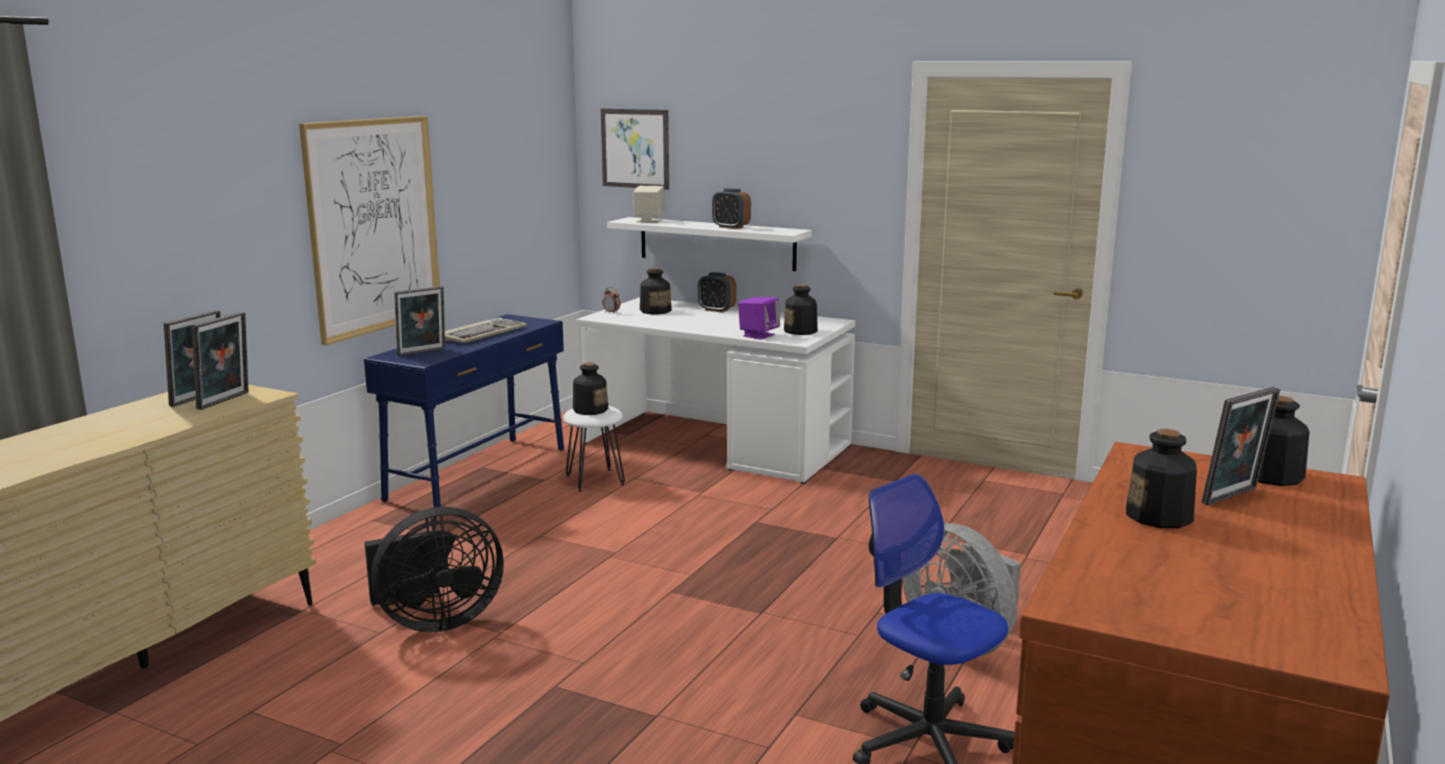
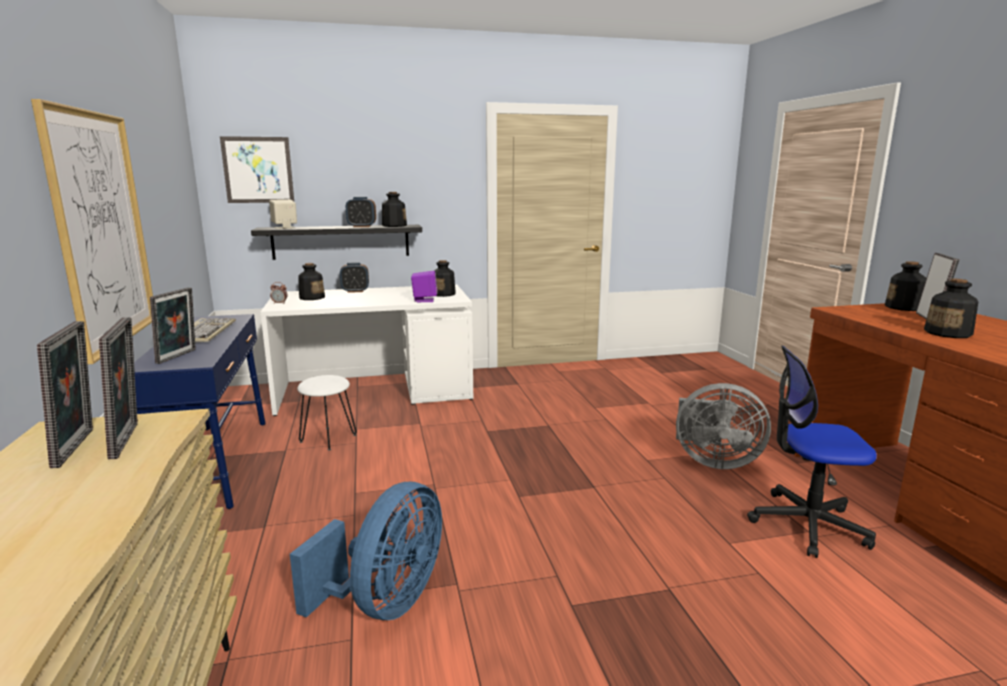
camera: 40 degrees left, 0 degrees up
black fan [365,507,504,632] -> blue fan [290,482,442,620]
bottle [573,362,609,415] -> bottle moved to [382,192,407,227]
white shelf [607,217,812,271] -> black shelf [251,225,422,260]

